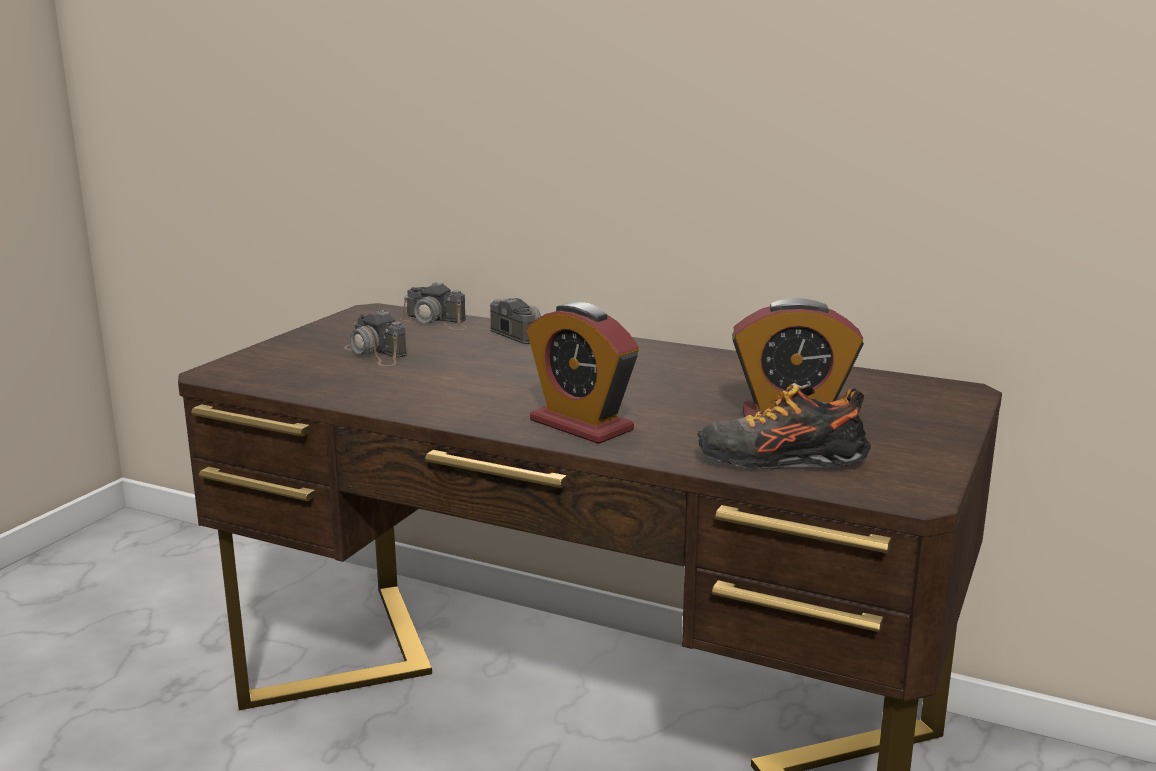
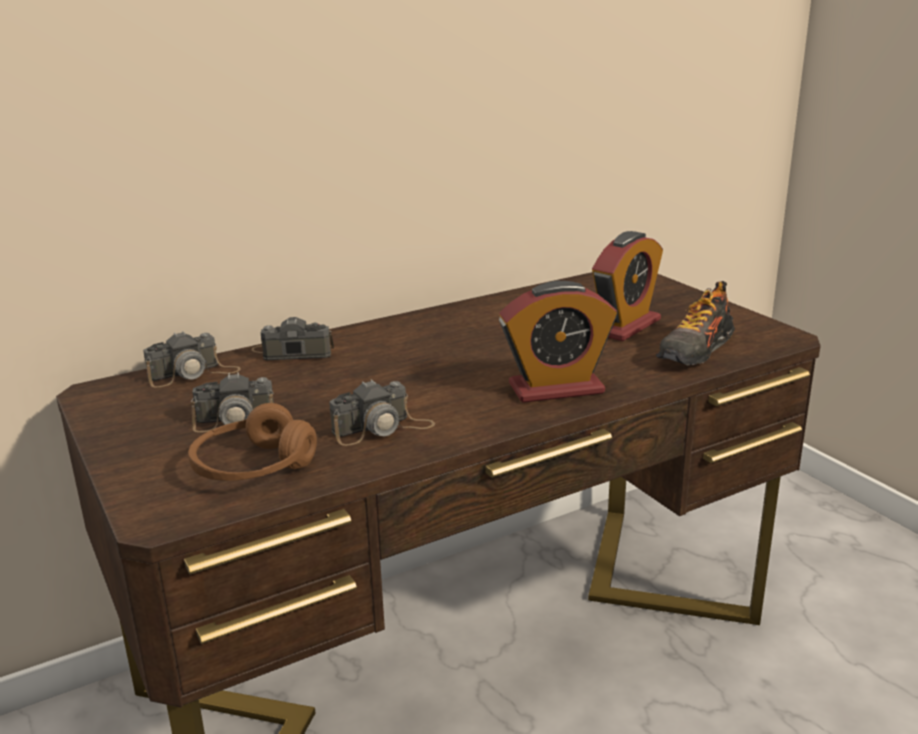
camera: 55 degrees left, 5 degrees up
none -> brown headphones [188,403,317,481]
none -> camera [329,379,435,446]

